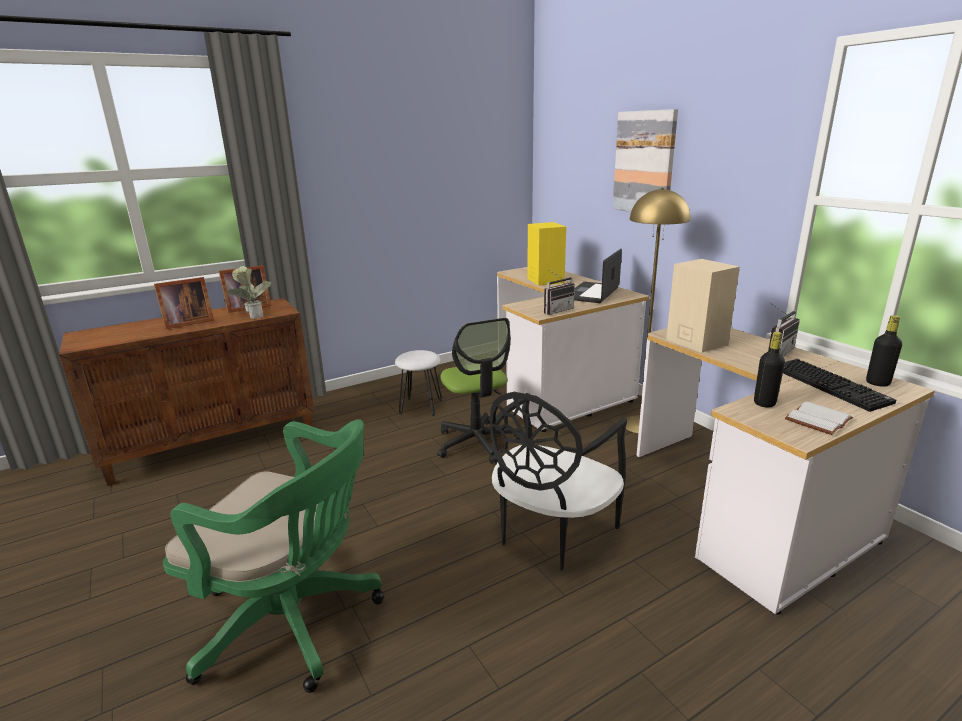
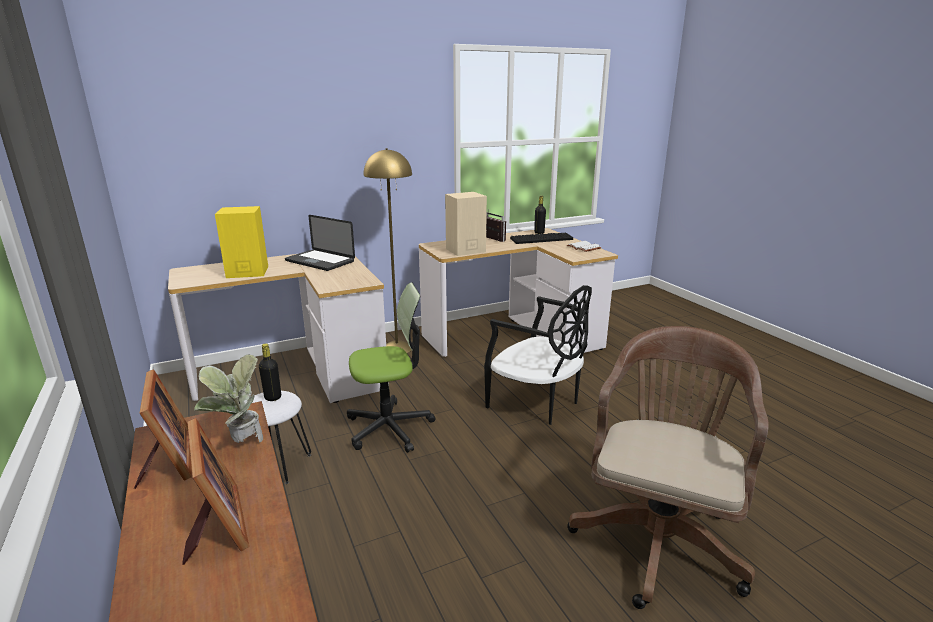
camera: 85 degrees left, 0 degrees up
green office chair [163,419,384,693] -> brown office chair [567,326,769,609]
radio [544,271,575,315] -> none
picture [612,109,678,212] -> none
black bottle [754,332,785,407] -> black bottle moved to [259,344,281,401]

